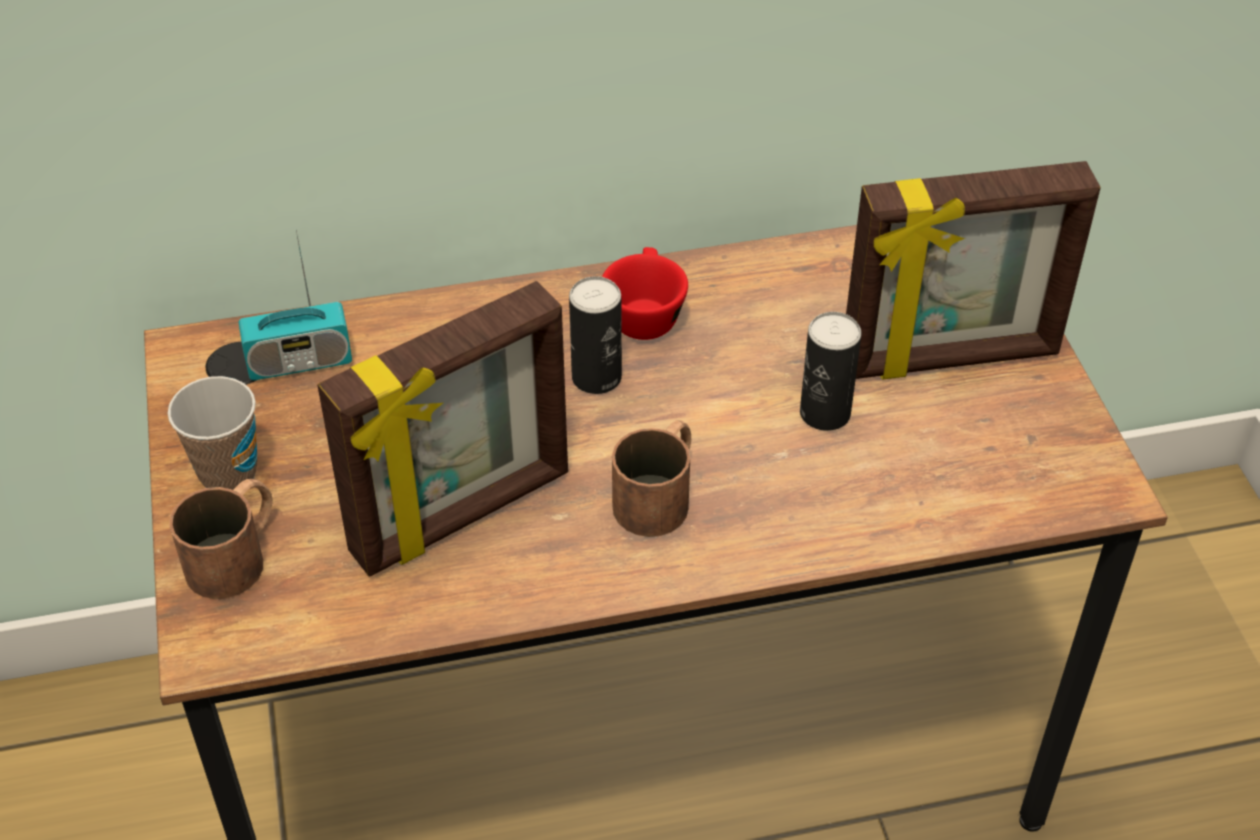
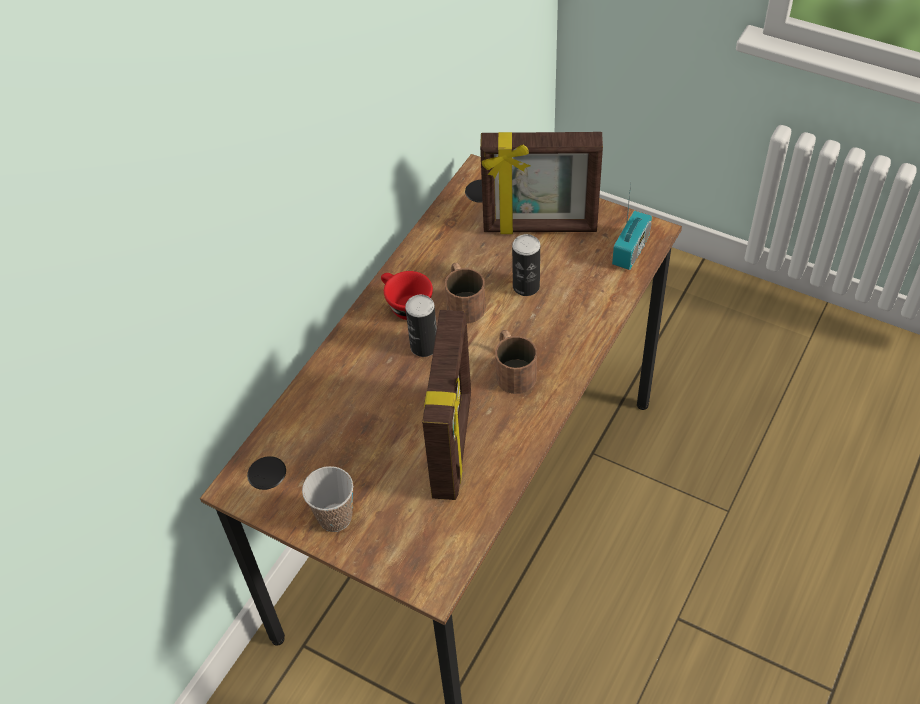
camera: 45 degrees left, 5 degrees up
brown mug [169,479,272,599] -> brown mug moved to [445,263,486,323]
radio [239,229,352,380] -> radio moved to [612,185,652,270]
picture frame [846,161,1101,380] -> picture frame turned 60 degrees clockwise [480,132,603,234]

